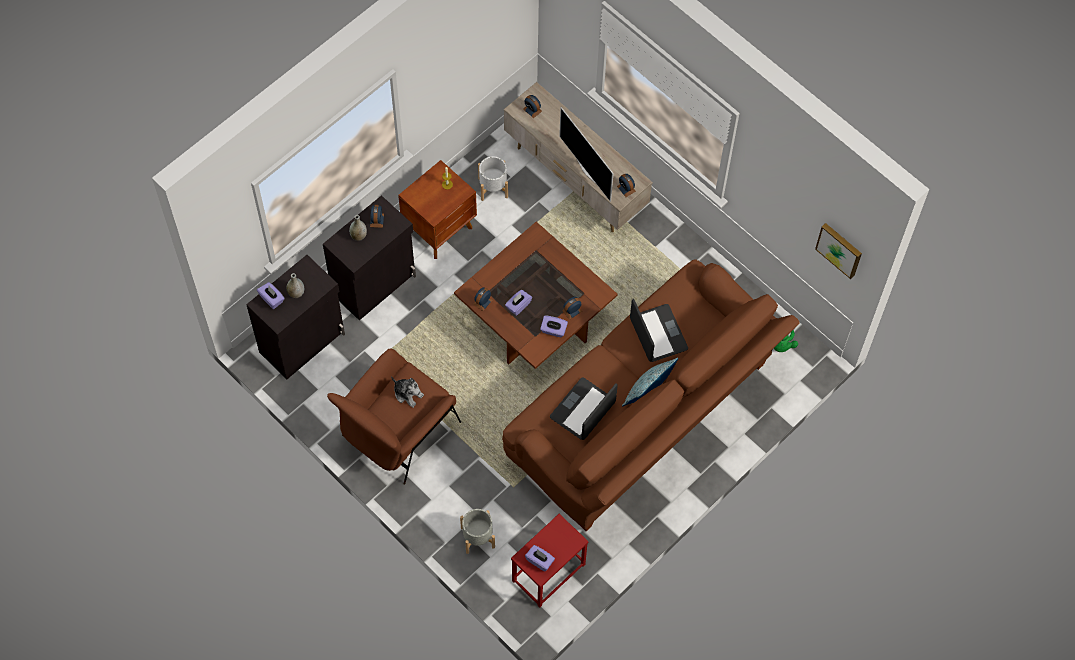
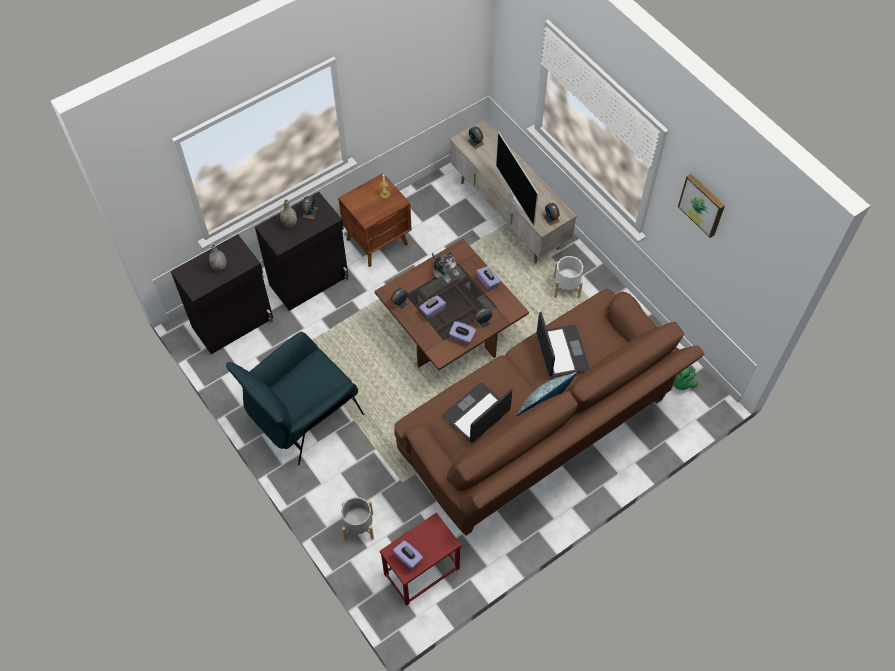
camera: 10 degrees right, 5 degrees down
purple tissue box [257,282,285,309] -> purple tissue box moved to [476,266,501,291]
brown armchair [327,348,461,485] -> blue armchair [226,332,364,466]
plush toy [391,376,424,408] -> plush toy moved to [432,252,460,283]
white planter [478,156,508,201] -> white planter moved to [554,256,583,298]
picture [815,223,862,279] -> picture moved to [678,174,725,238]

